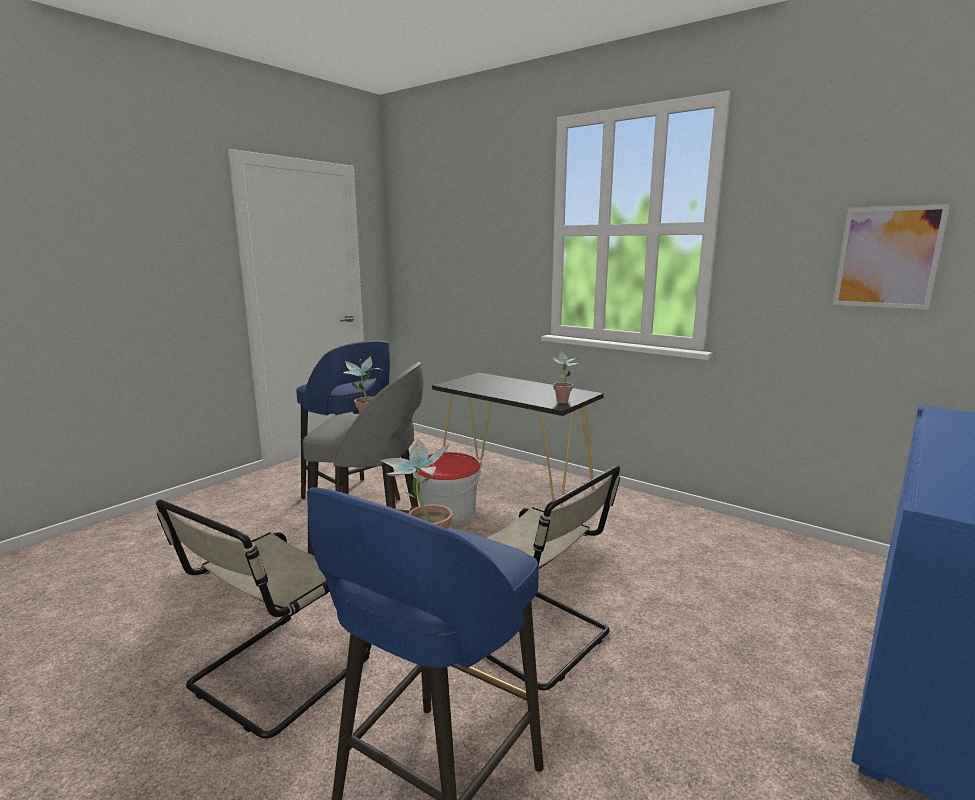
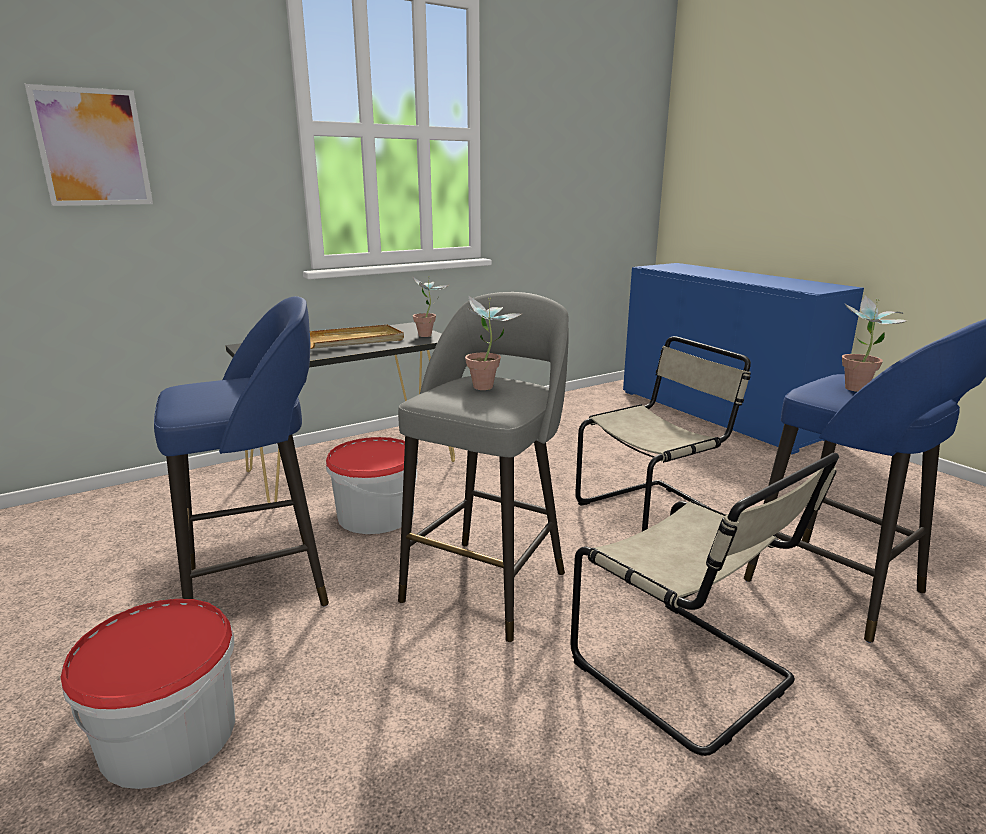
camera: 70 degrees left, 5 degrees up
picture [833,204,950,310] -> picture moved to [25,84,153,206]
none -> bucket [61,599,235,789]
none -> beige tray [310,325,404,349]

